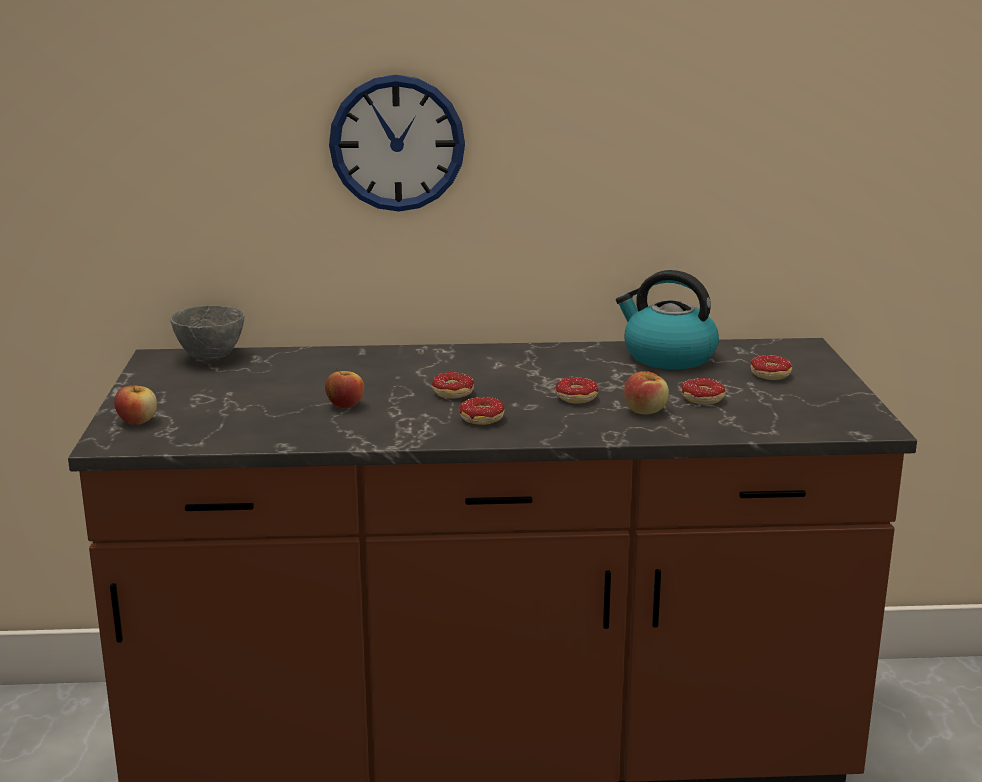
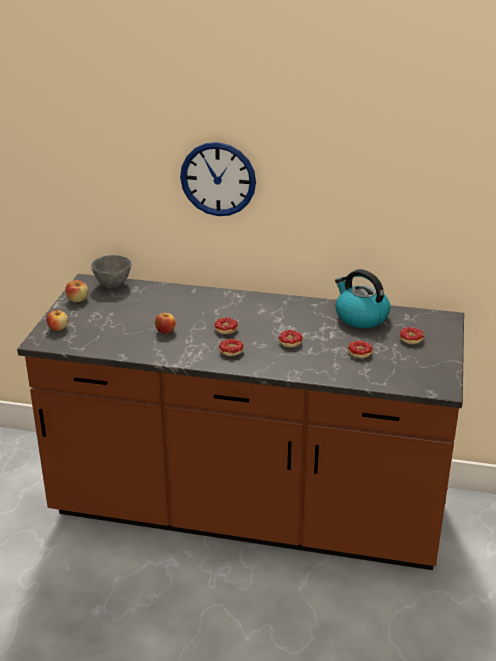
camera: 15 degrees right, 10 degrees up
apple [624,371,669,415] -> apple moved to [65,280,88,302]

